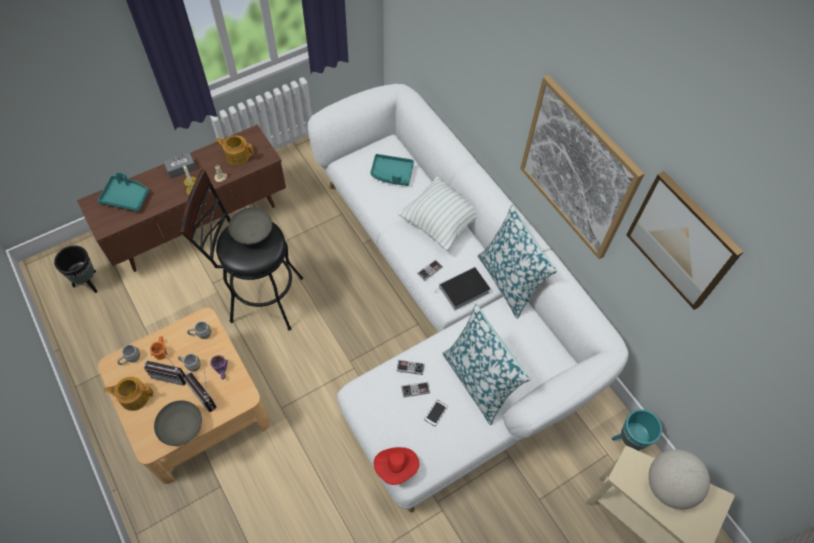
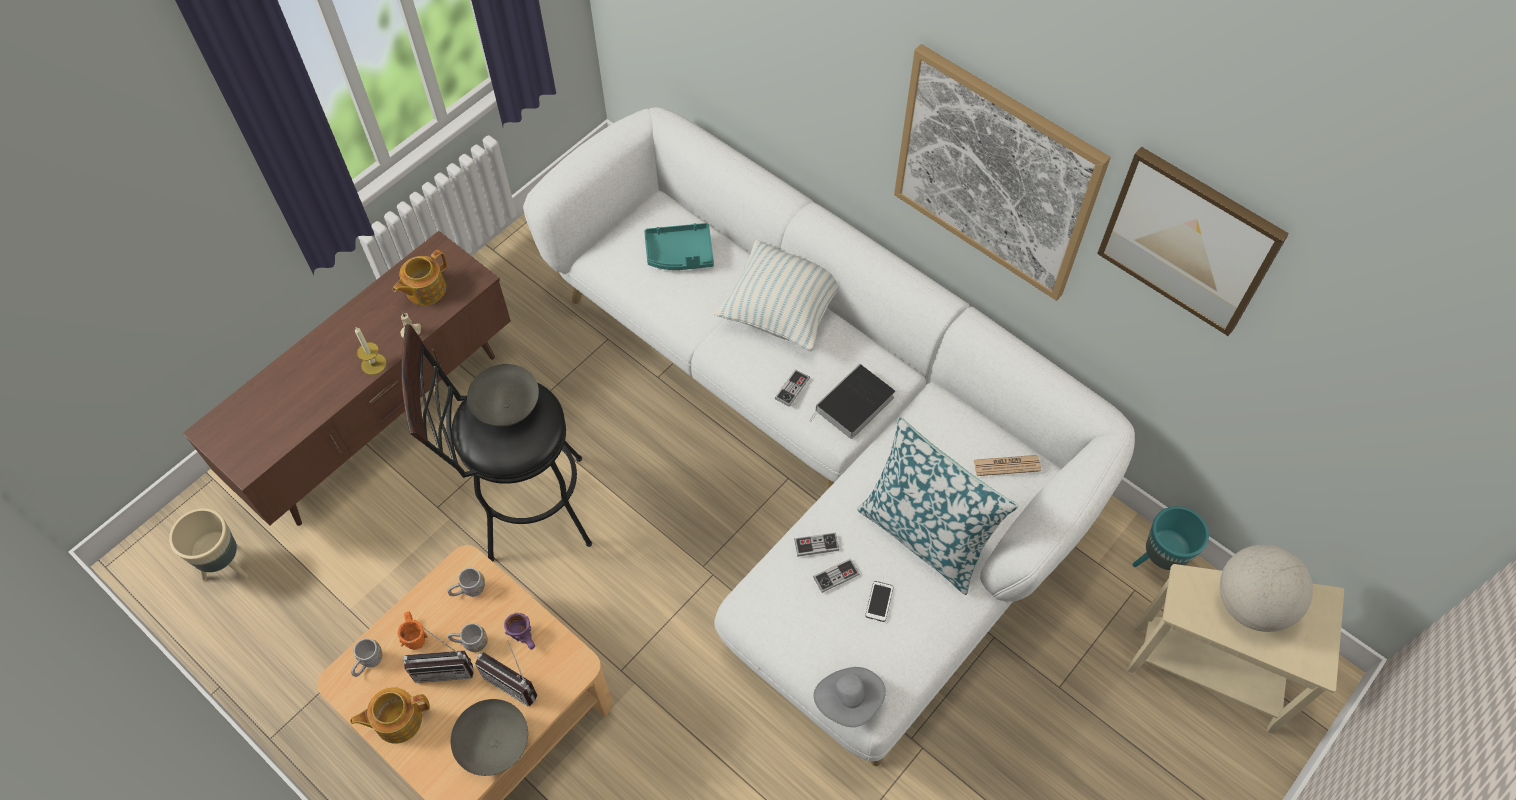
camera: 15 degrees left, 0 degrees up
black planter [54,246,98,293] -> beige planter [169,508,248,580]
turquoise tray [98,172,149,212] -> none
grey tissue box [164,153,197,179] -> none
teapot [215,135,254,165] -> teapot turned 45 degrees counterclockwise [393,250,447,306]
red hat [374,447,419,485] -> grey hat [814,667,886,727]
pillow [478,205,557,319] -> none
none -> newspaper [974,455,1041,476]

